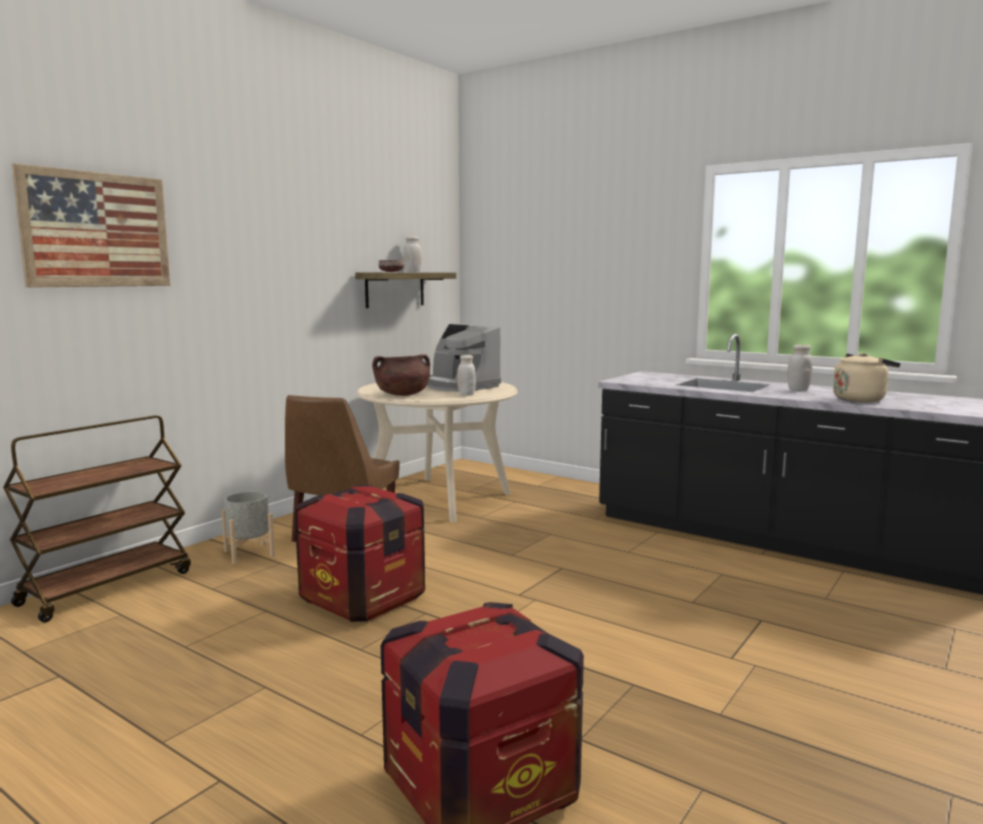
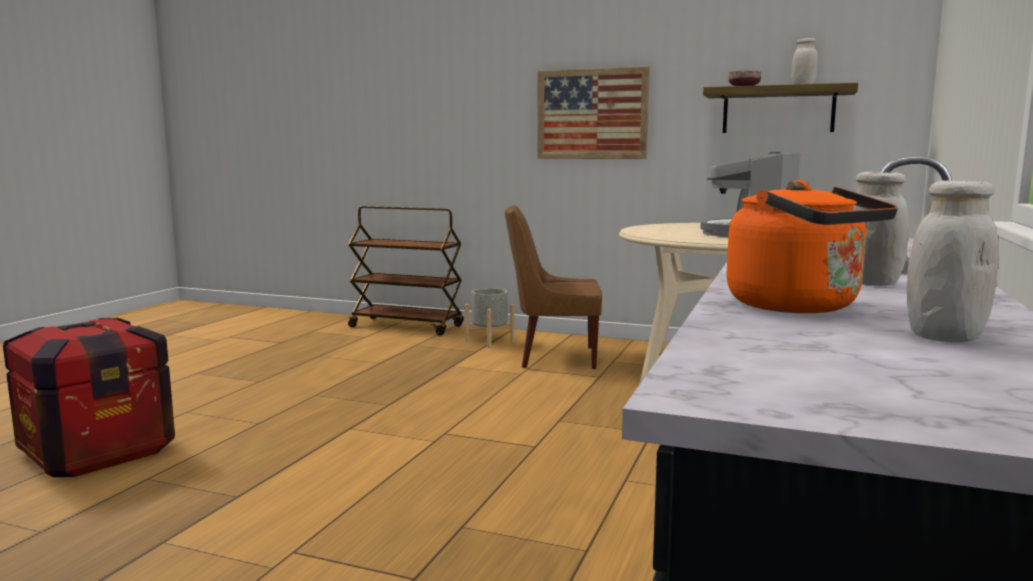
camera: 75 degrees right, 0 degrees up
picture [12,163,170,288] -> picture moved to [537,66,650,159]
crate [295,485,425,622] -> none
brown cooking pot [372,354,430,396] -> none
white jar [457,355,476,396] -> white jar moved to [907,180,999,343]
beige kettle [833,353,901,402] -> orange kettle [726,180,898,313]

